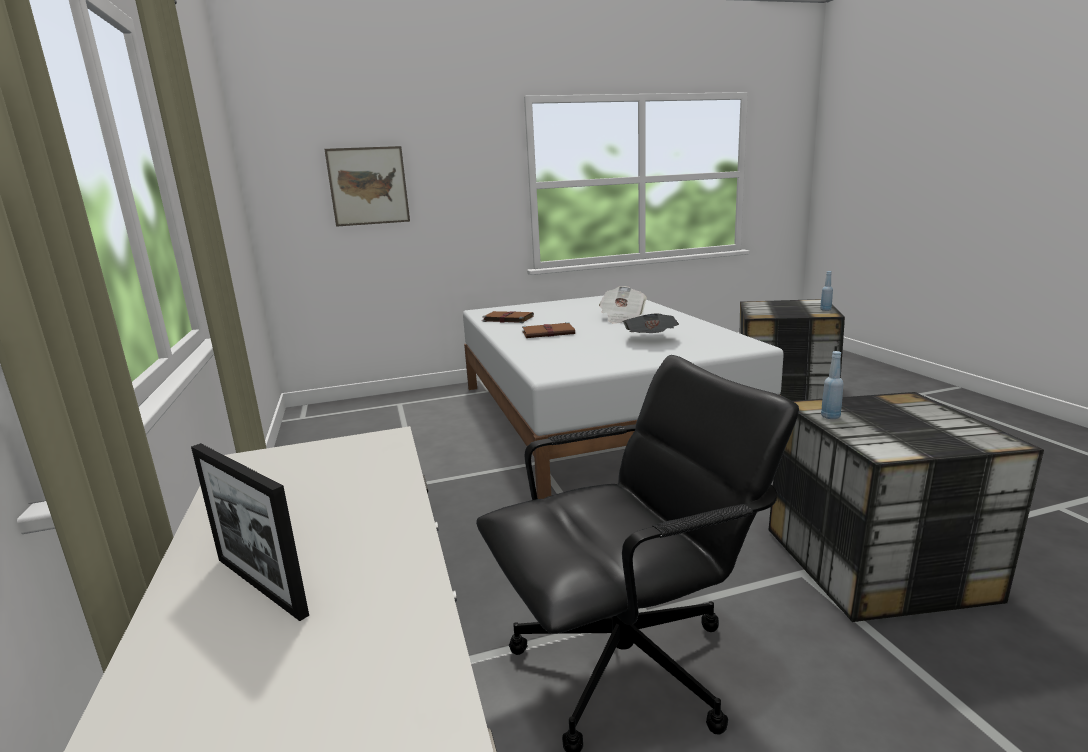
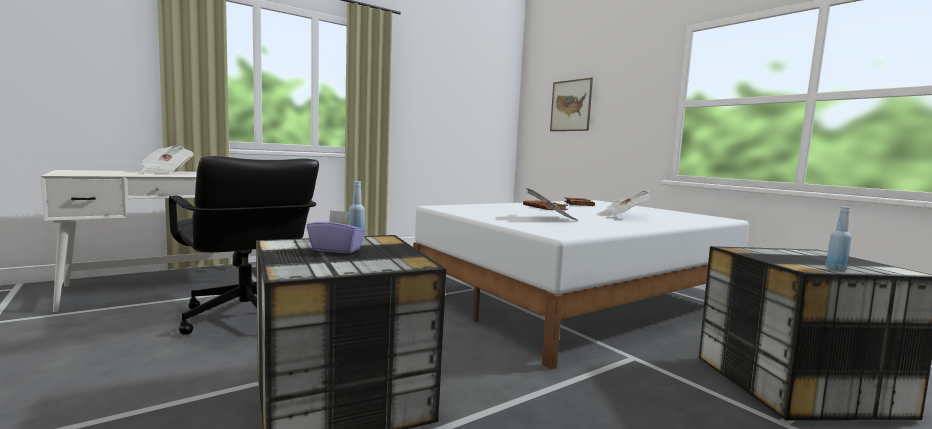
camera: 70 degrees right, 10 degrees down
picture frame [191,443,309,621] -> newspaper [140,146,194,174]
none -> purple tissue box [307,210,366,253]

